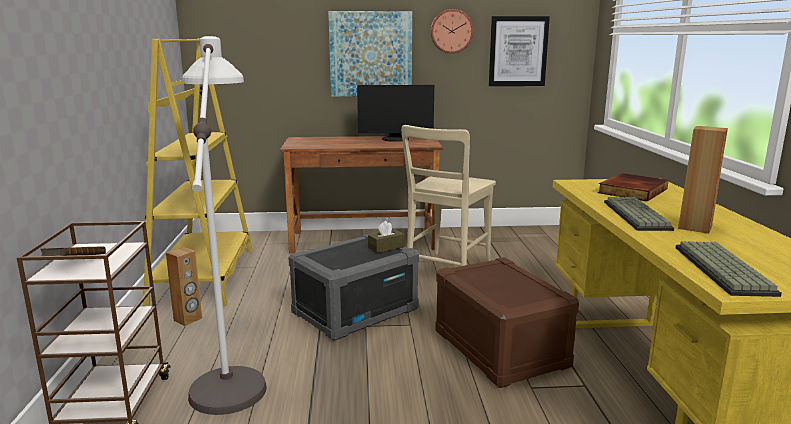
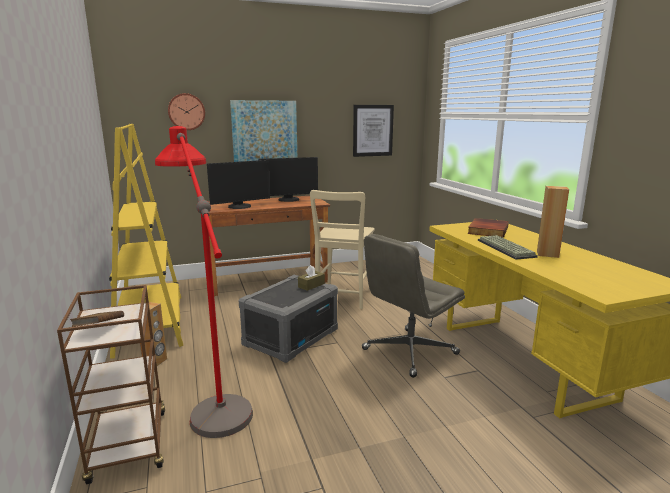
camera: 15 degrees left, 0 degrees up
white floor lamp [182,36,267,415] -> red floor lamp [155,126,253,438]
wall clock [431,9,473,53] -> wall clock moved to [168,93,205,130]
brown storage box [435,257,579,388] -> grey office chair [362,234,465,378]
keyboard [676,241,782,297] -> none
none -> monitor [207,160,270,209]

